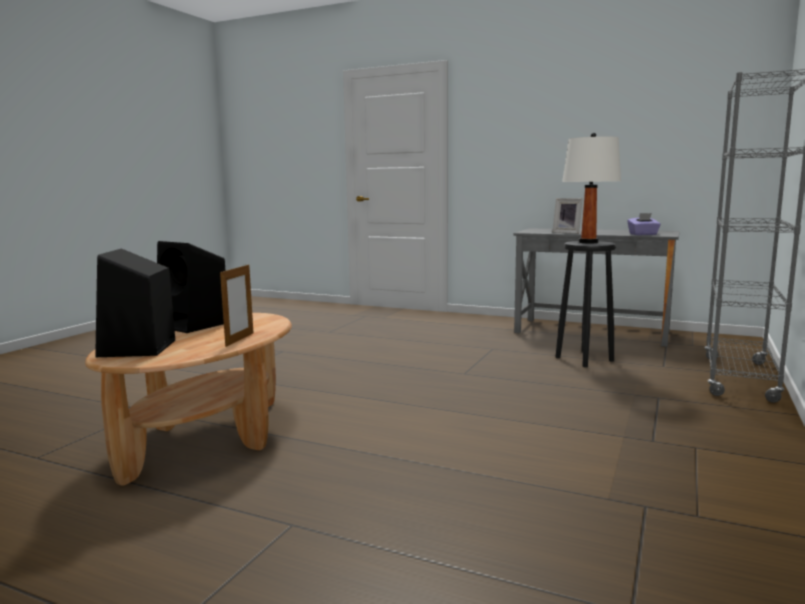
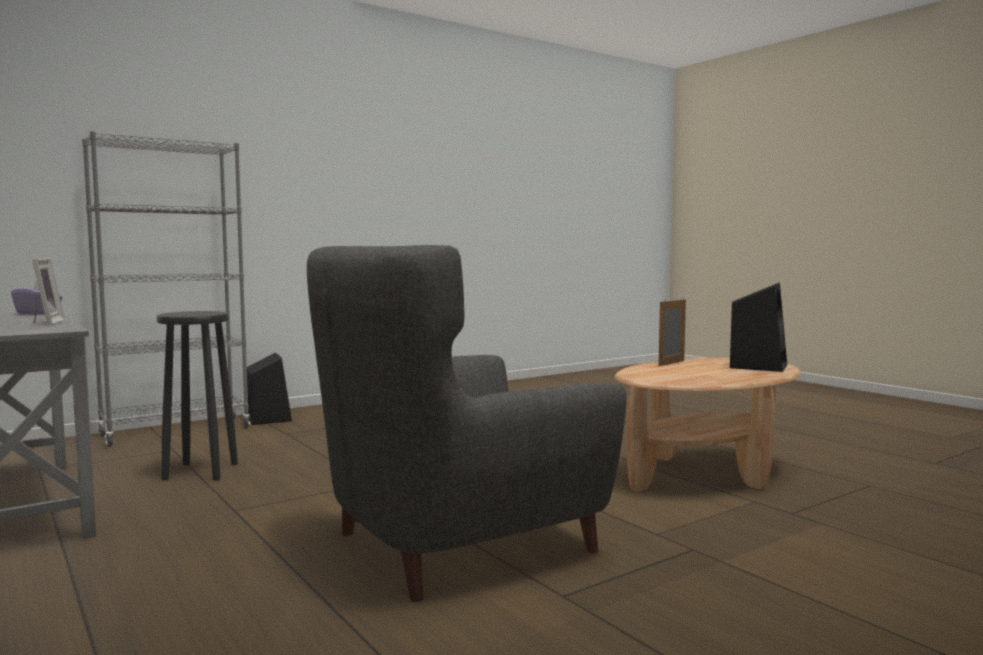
camera: 150 degrees left, 5 degrees down
black speaker [157,241,225,333] -> black speaker moved to [247,352,292,425]
white table lamp [562,133,621,244] -> none
none -> grey armchair [307,245,627,602]

